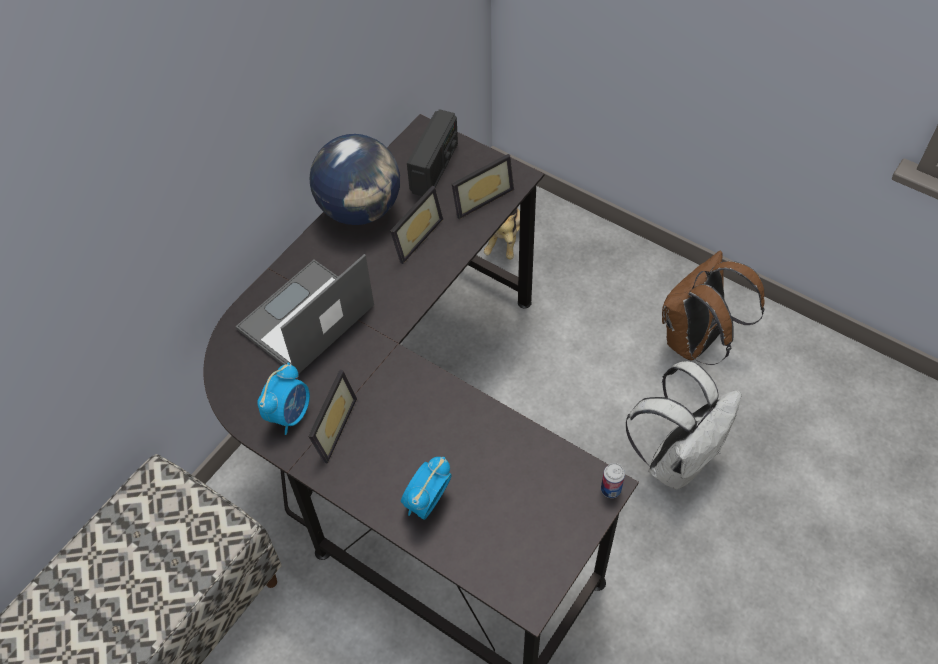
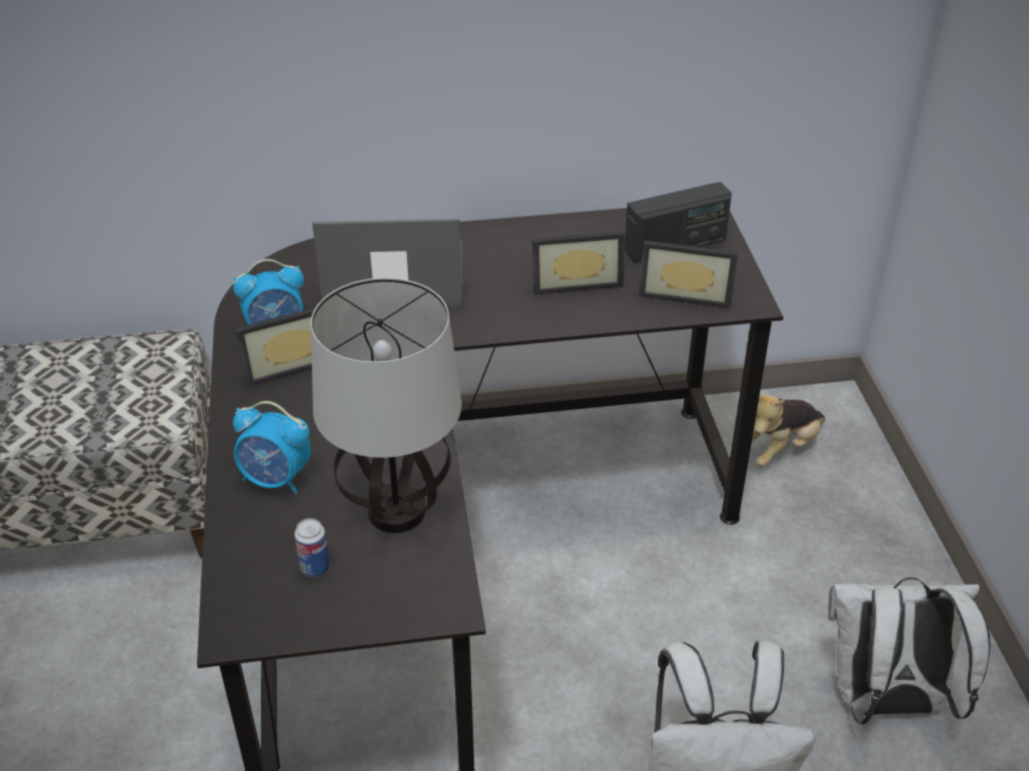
camera: 45 degrees right, 15 degrees down
globe [310,134,400,225] -> none
alarm clock [401,457,452,520] -> alarm clock turned 150 degrees counterclockwise [233,401,311,493]
can [601,463,625,498] -> can moved to [294,518,330,578]
brown backpack [662,251,765,365] -> white backpack [828,577,990,724]
none -> table lamp [311,278,462,533]

